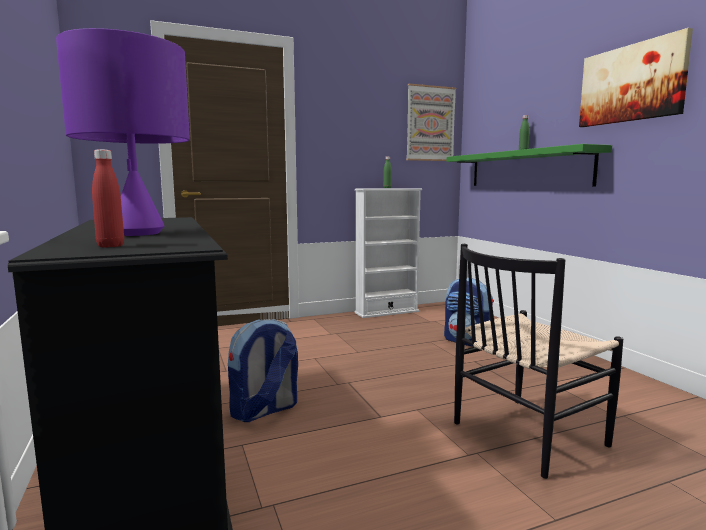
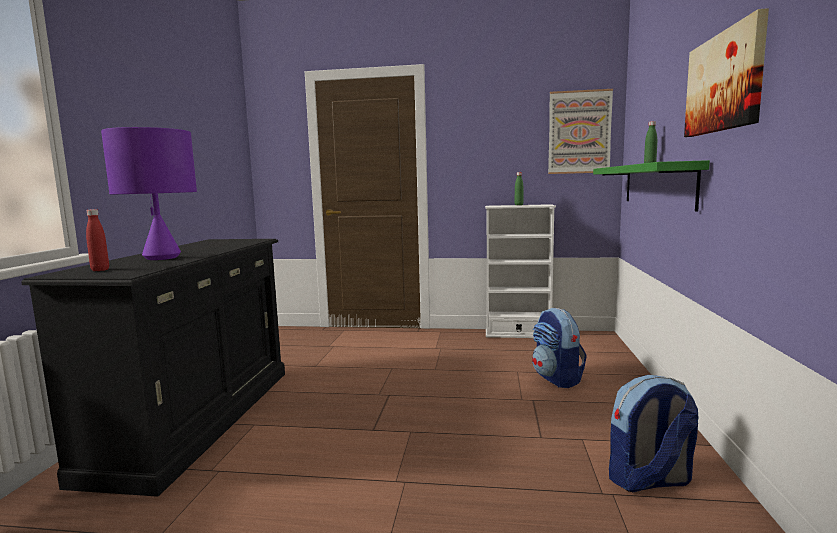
camera: 30 degrees right, 0 degrees up
backpack [228,319,298,422] -> backpack moved to [609,375,699,492]
black chair [454,244,623,479] -> none

